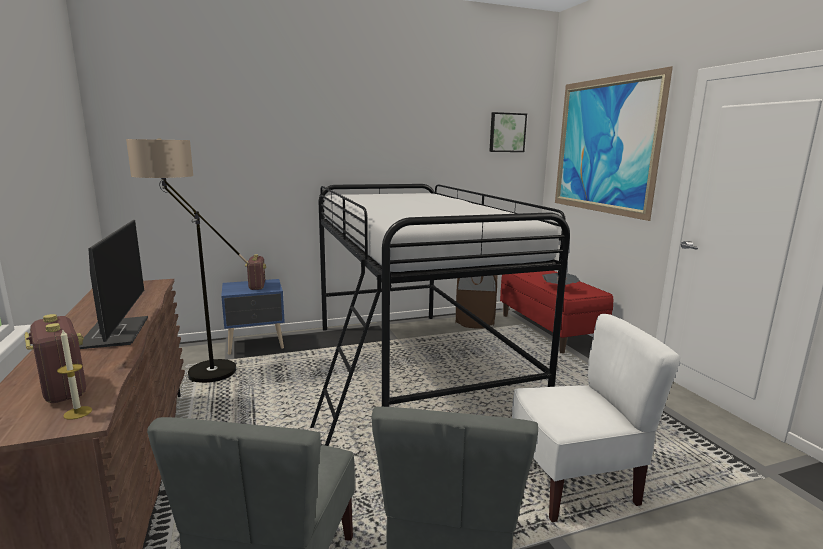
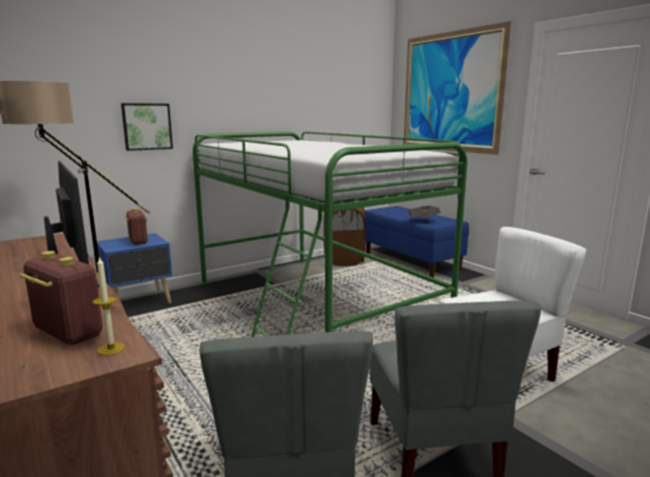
camera: 15 degrees left, 0 degrees up
black bed [310,184,570,446] -> green bed [193,132,467,337]
picture [489,112,527,152] -> picture moved to [121,103,173,151]
red bench [500,271,613,353] -> blue bench [365,206,469,278]

